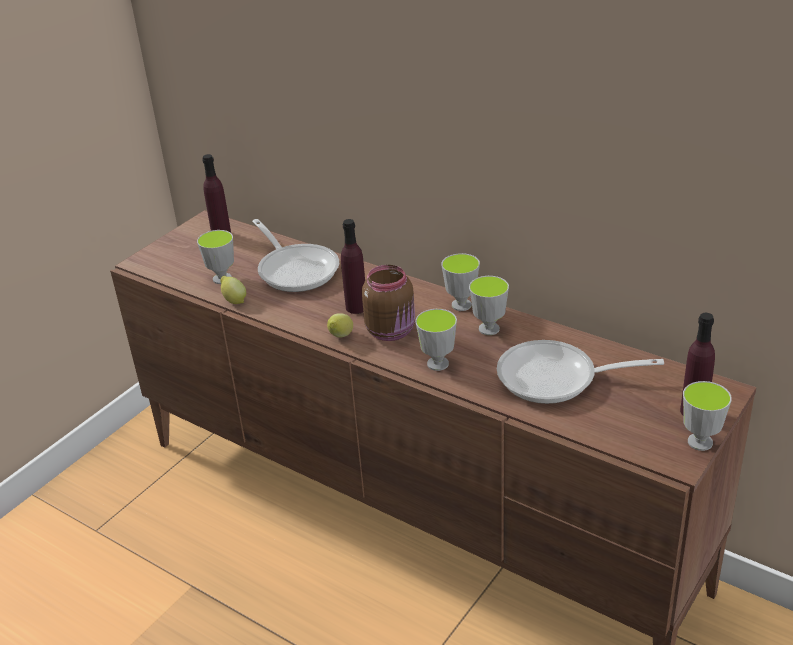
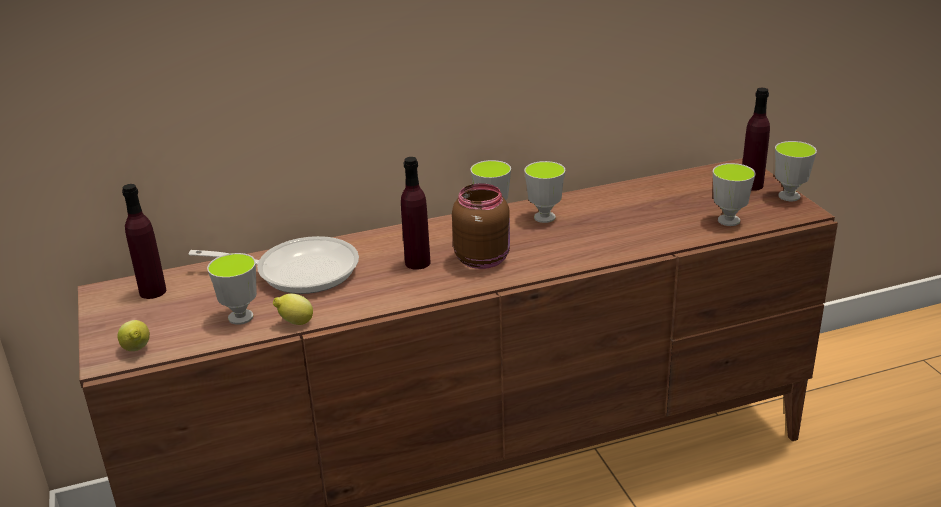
camera: 55 degrees left, 5 degrees down
lemon [327,313,353,338] -> lemon moved to [117,320,150,351]
cup [415,309,457,371] -> cup moved to [713,163,756,226]
frying pan [497,340,664,404] -> none

